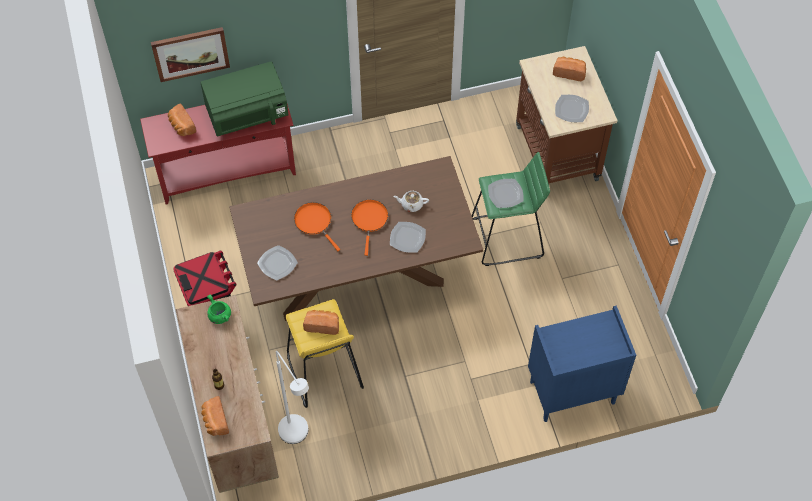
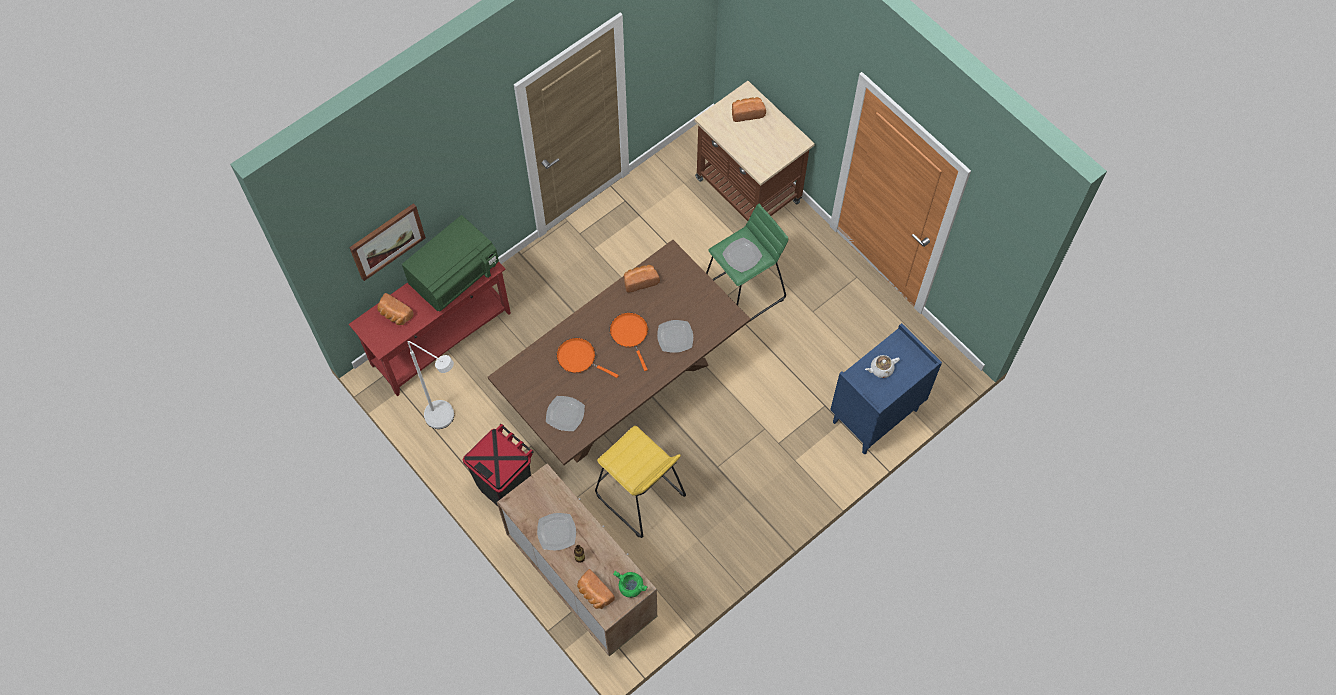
camera: 25 degrees left, 5 degrees up
green cooking pot [207,294,231,324] -> green cooking pot moved to [613,571,648,598]
white floor lamp [276,351,309,444] -> white floor lamp moved to [408,341,454,429]
bread [303,310,339,335] -> bread moved to [624,265,660,293]
white teapot [393,191,429,212] -> white teapot moved to [865,355,900,378]
plate [555,95,589,122] -> plate moved to [537,513,576,550]

